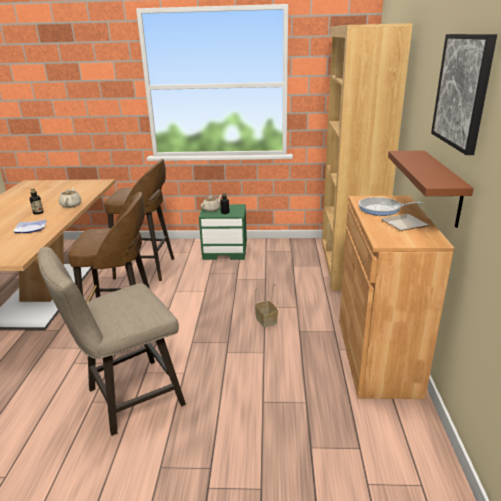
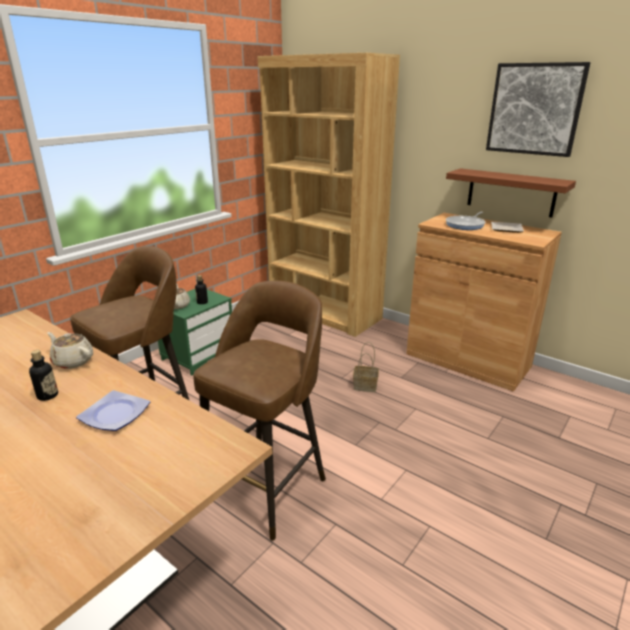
camera: 55 degrees left, 0 degrees up
beige stool [38,247,186,436] -> none

